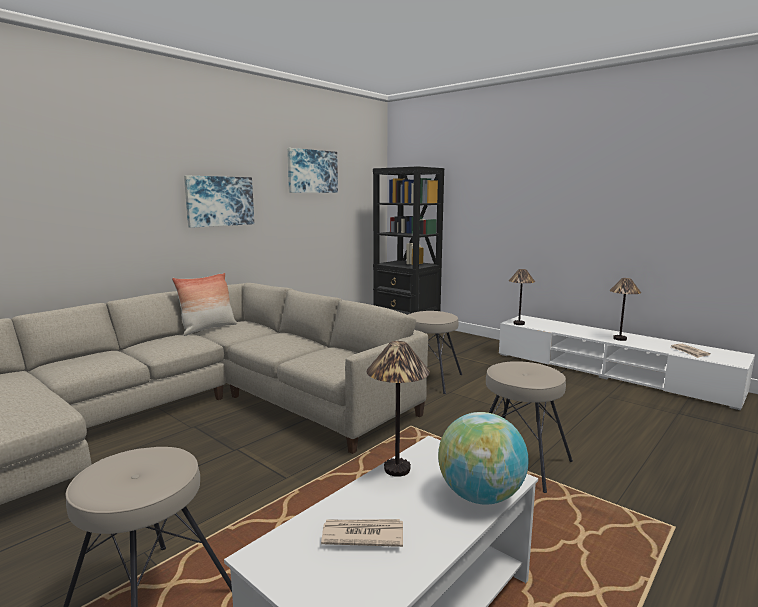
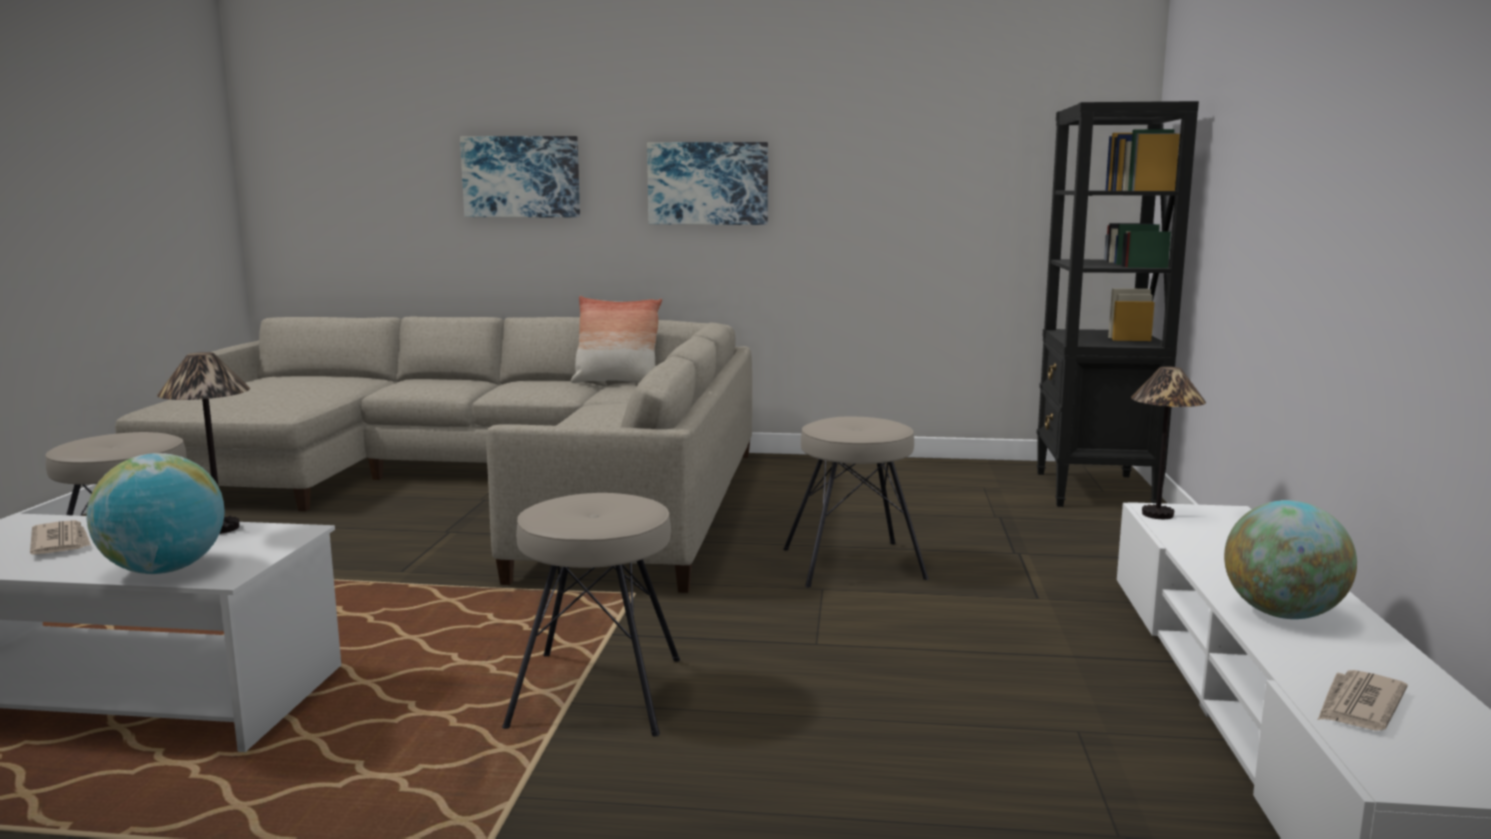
camera: 55 degrees right, 0 degrees up
picture [287,148,338,193] -> picture moved to [460,136,580,217]
table lamp [609,278,641,341] -> globe [1224,500,1357,619]

